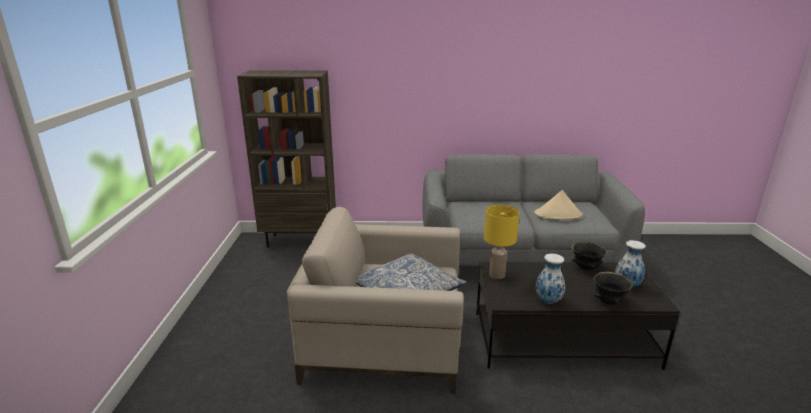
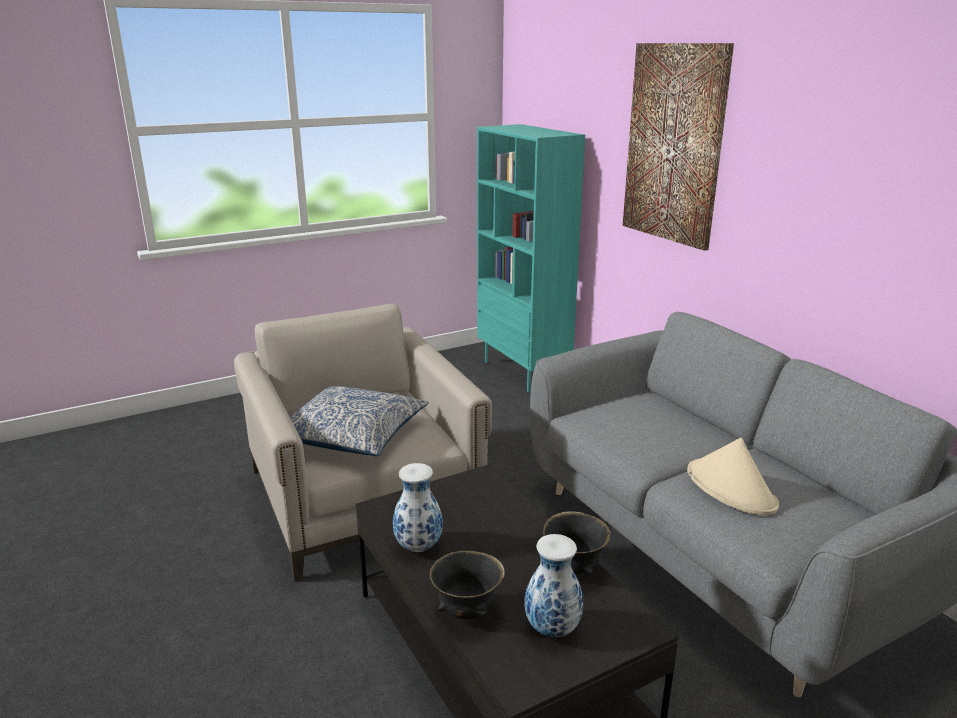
camera: 60 degrees right, 0 degrees up
brown bookcase [237,70,336,248] -> turquoise bookcase [477,124,585,392]
yellow table lamp [484,205,520,279] -> none
none -> picture [623,43,734,251]

